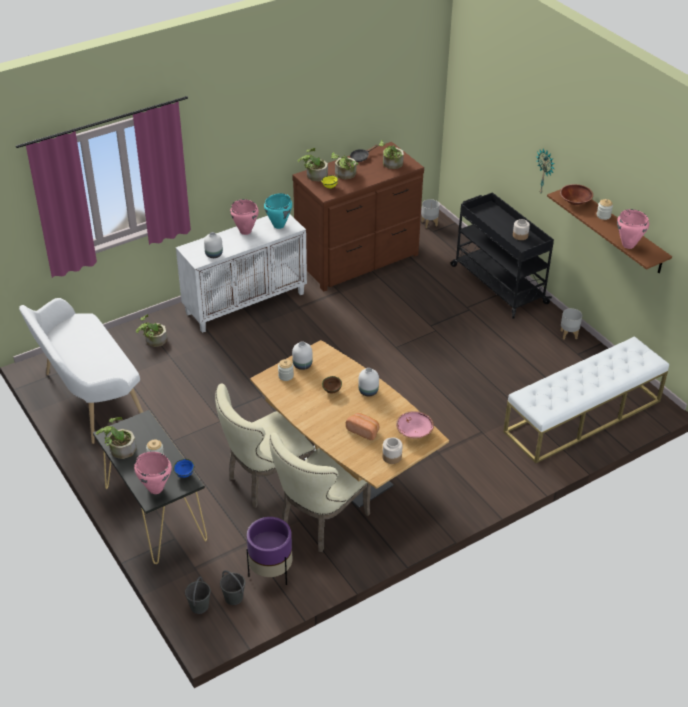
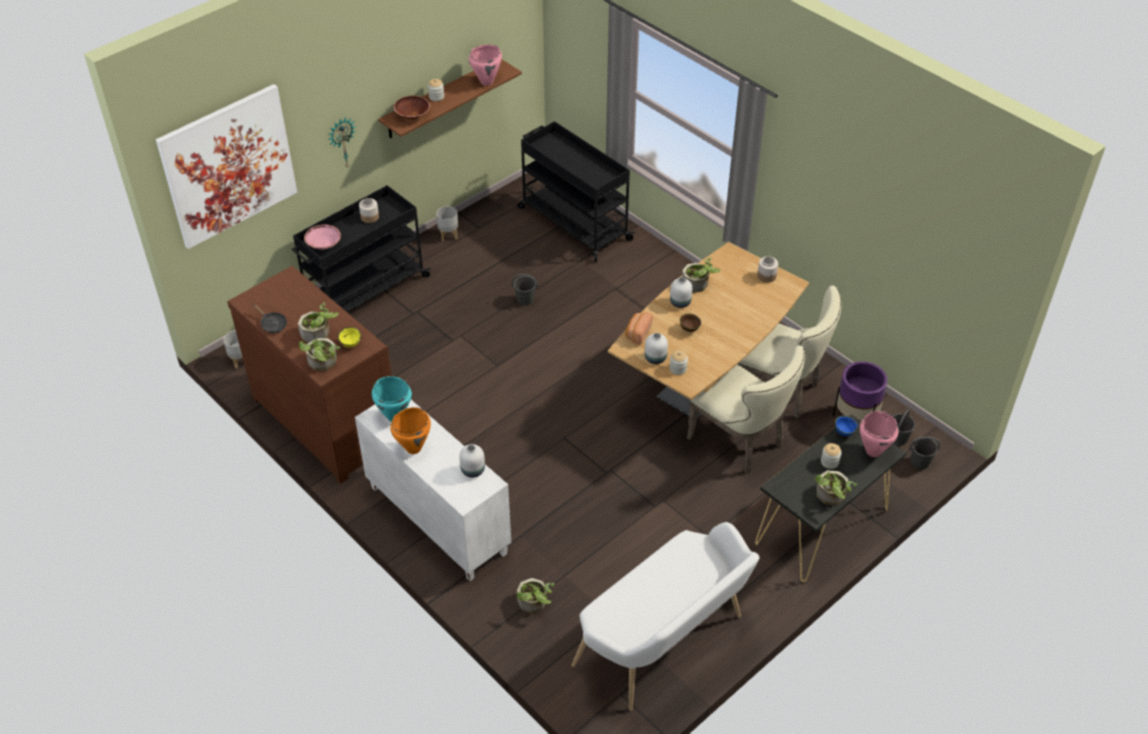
camera: 100 degrees left, 5 degrees up
pink cooking pot [230,199,259,235] -> orange cooking pot [390,407,431,454]
bread [346,413,379,440] -> bread moved to [625,313,653,345]
potted plant [379,140,404,169] -> potted plant moved to [682,258,721,293]
pink bowl [396,411,434,438] -> pink bowl moved to [304,224,341,250]
white bench [503,336,669,463] -> black cart [517,121,635,262]
none -> picture [156,84,297,249]
none -> grey bucket [512,274,538,306]

